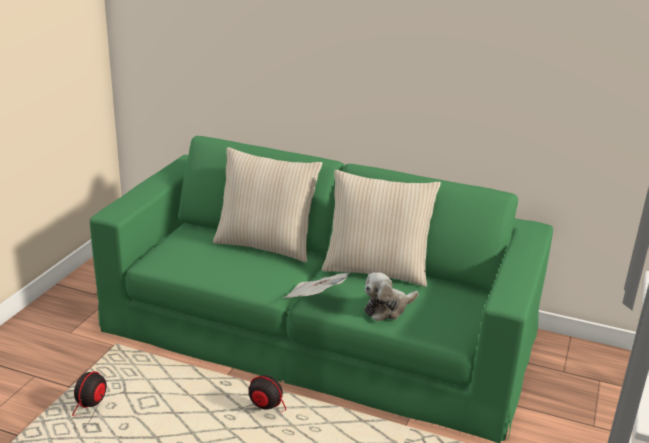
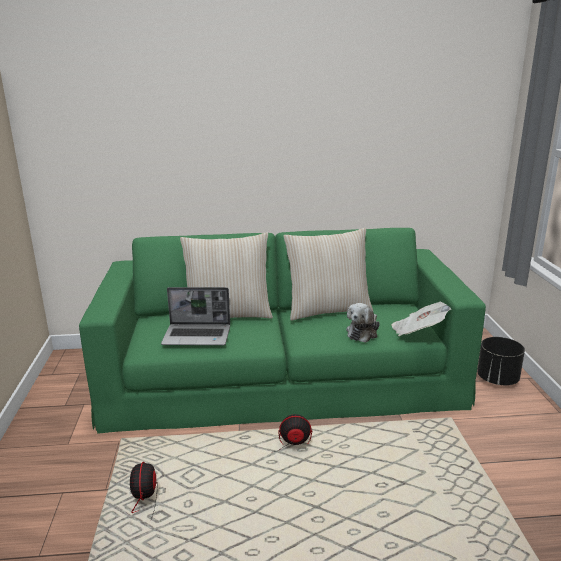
camera: 25 degrees left, 5 degrees down
newspaper [283,272,351,298] -> newspaper moved to [391,302,451,336]
none -> laptop [161,287,230,345]
none -> black planter [477,337,525,385]

